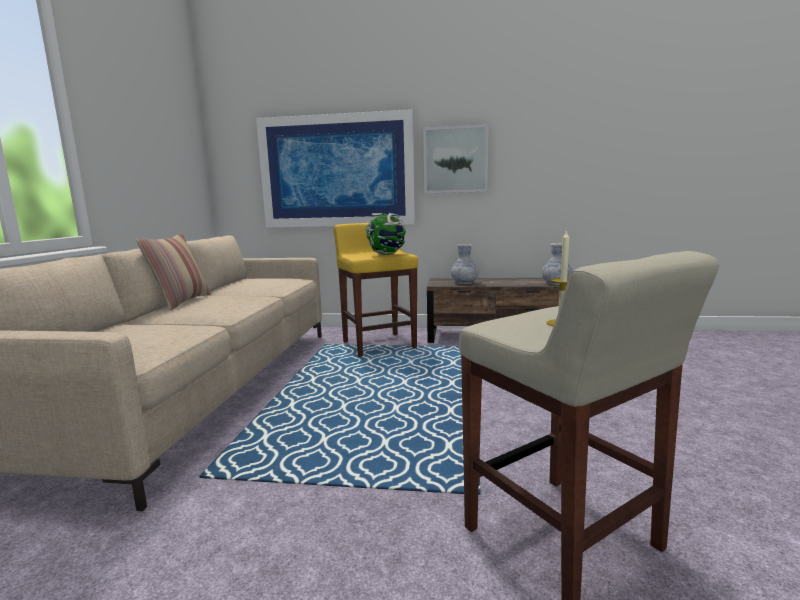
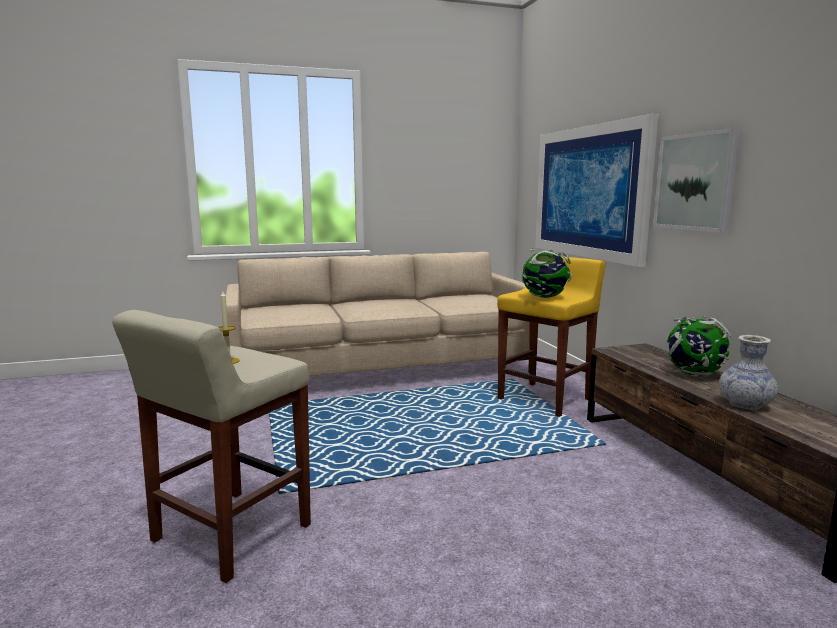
camera: 65 degrees right, 0 degrees up
pillow [136,233,211,310] -> none
vase [451,244,479,284] -> none
none -> globe [667,316,731,377]

